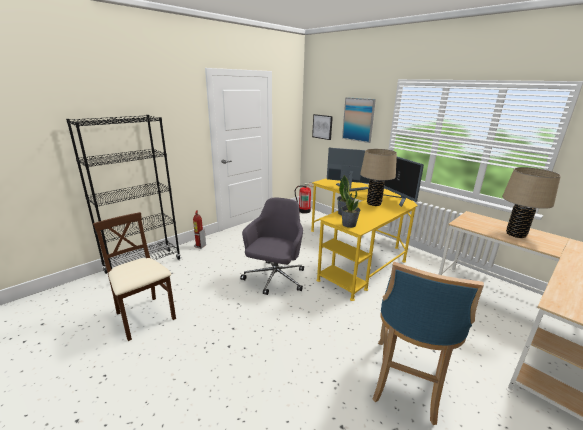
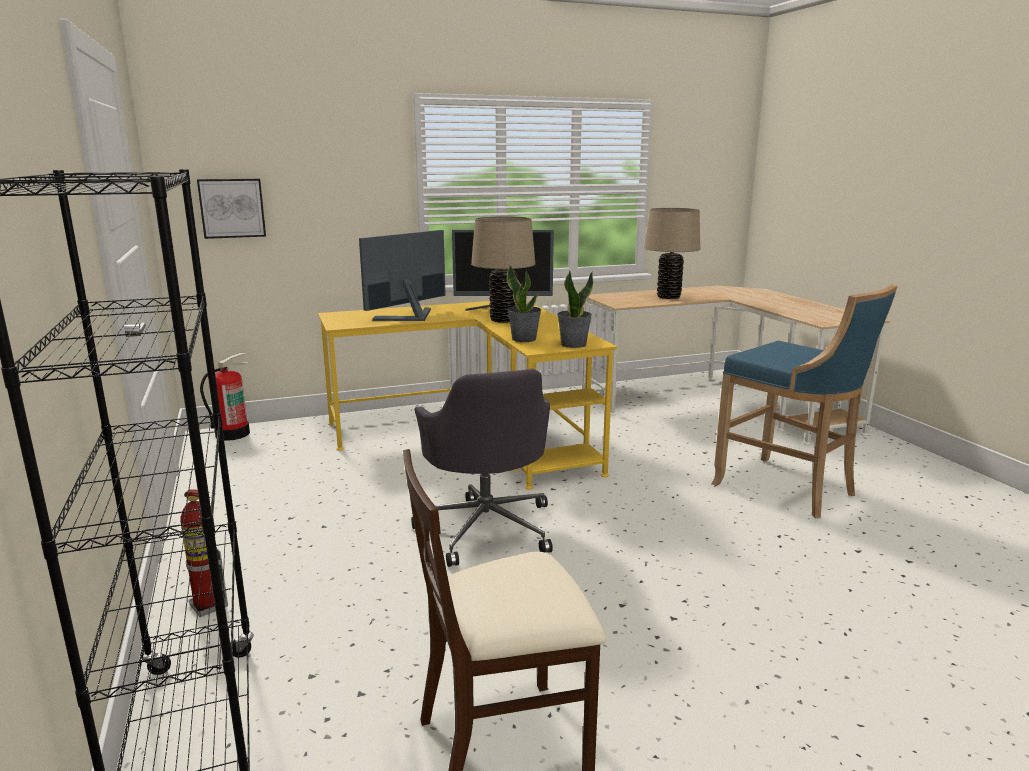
camera: 65 degrees left, 5 degrees down
grey office chair [240,198,304,295] -> grey office chair turned 150 degrees counterclockwise [411,369,553,567]
picture [342,97,376,143] -> none

